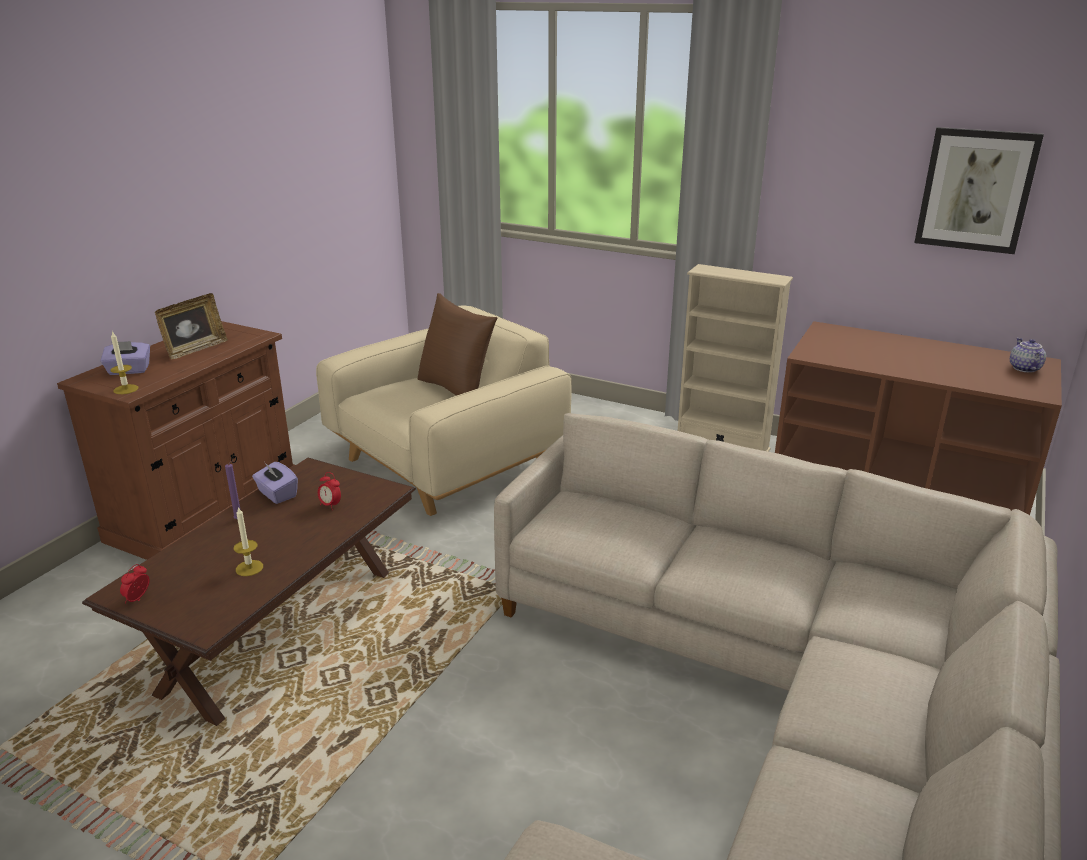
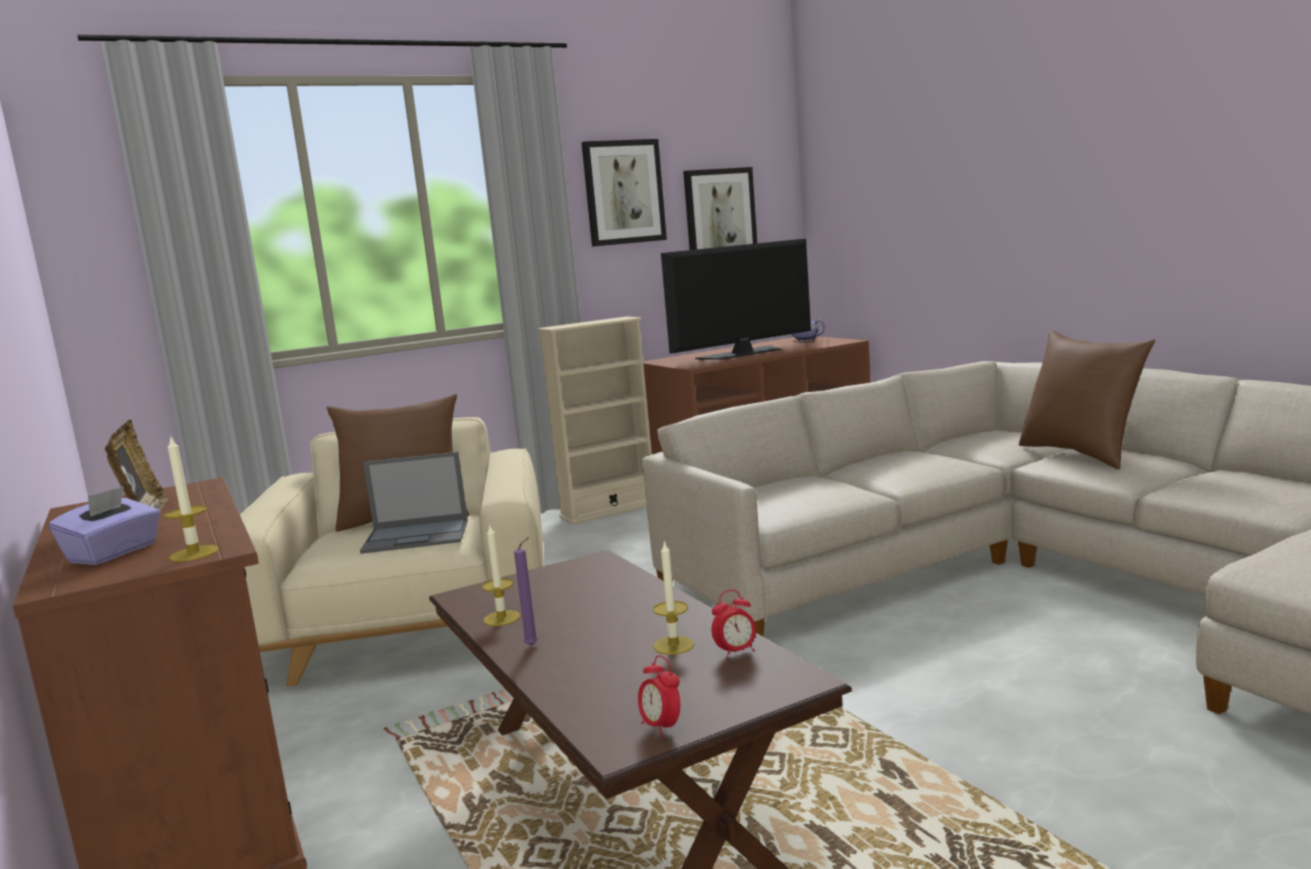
camera: 55 degrees left, 15 degrees down
purple tissue box [252,462,298,504] -> candle [482,524,520,626]
alarm clock [318,472,341,510] -> alarm clock moved to [712,590,756,659]
none -> laptop [360,452,468,554]
none -> picture [581,139,667,247]
none -> television [661,238,811,360]
none -> brown pillow [1019,331,1155,469]

